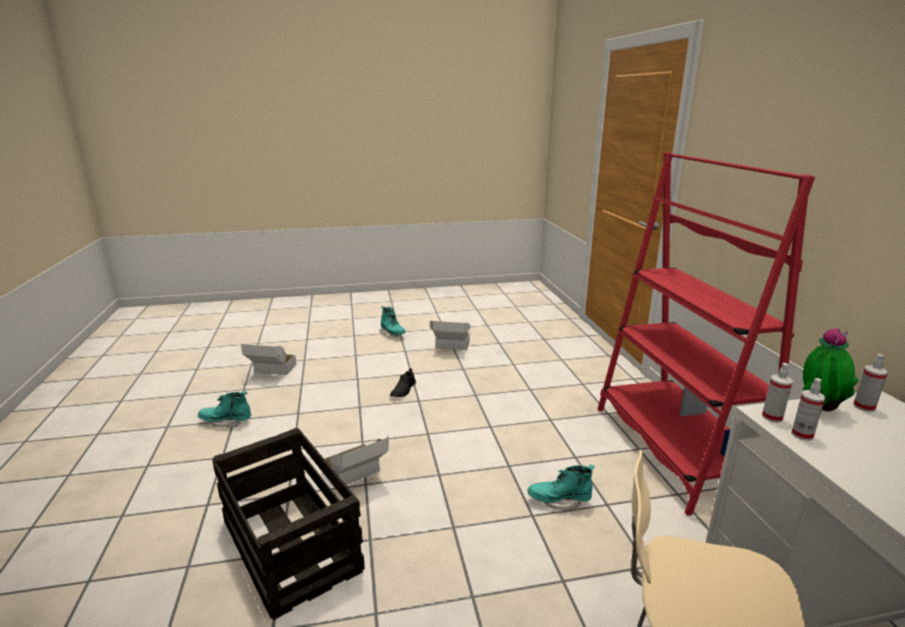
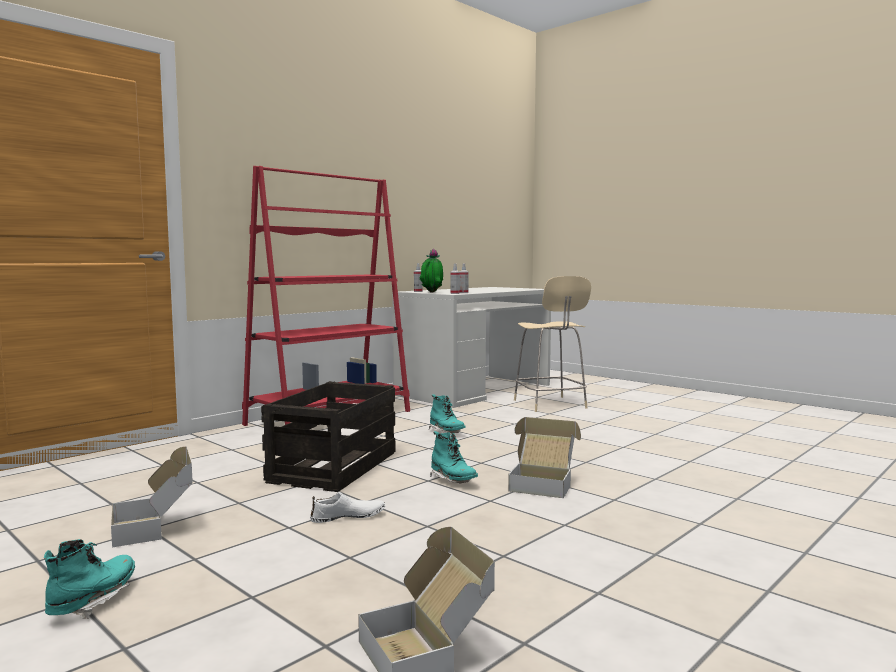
camera: 125 degrees left, 15 degrees down
turquoise boot [198,391,251,428] -> turquoise boot moved to [430,431,478,484]
crate [212,428,365,620] -> crate moved to [261,381,395,492]
black shoe [390,368,416,397] -> white shoe [310,492,385,523]

